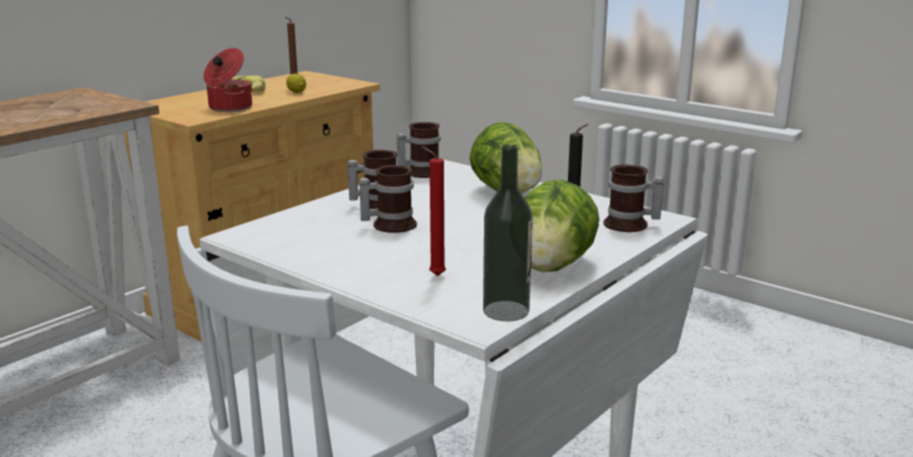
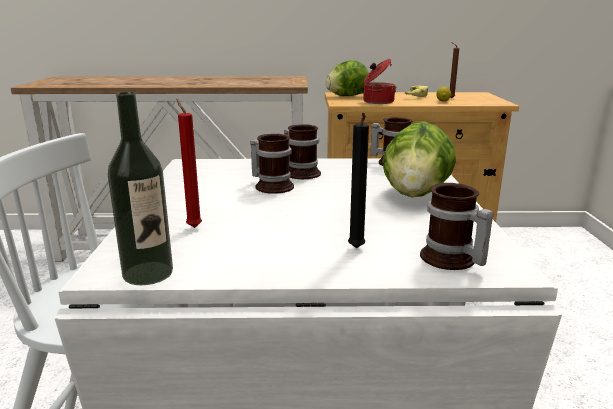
camera: 50 degrees right, 0 degrees up
lettuce [525,179,600,272] -> lettuce moved to [325,60,370,96]

